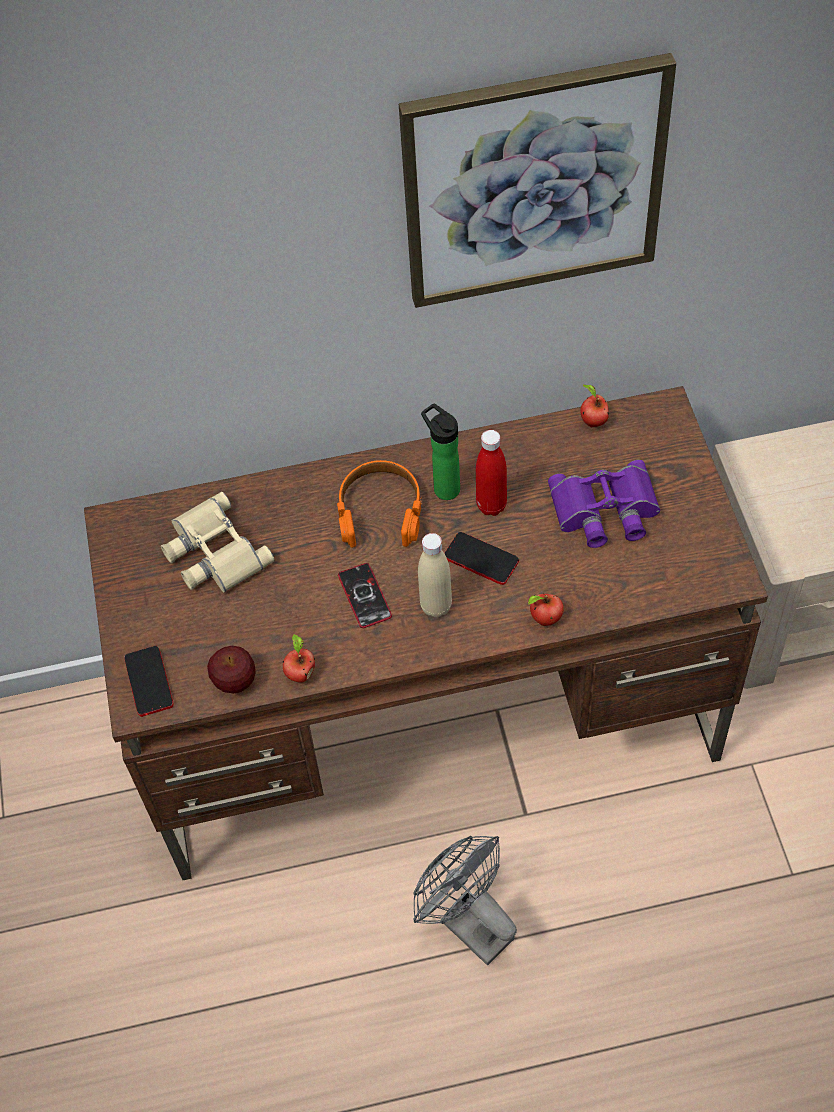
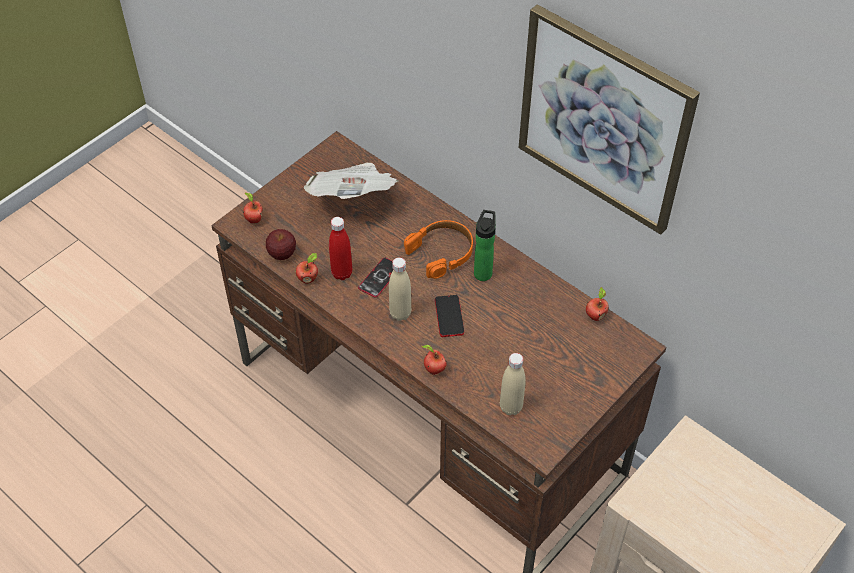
camera: 50 degrees right, 5 degrees down
phone [124,646,173,717] -> apple [243,193,263,223]
beige binoculars [161,492,275,592] -> newspaper [303,163,398,199]
grey fan [413,836,517,965] -> none
red bottle [476,430,507,516] -> red bottle moved to [329,217,352,280]
purple binoculars [548,460,660,548] -> none
none -> beige bottle [500,353,526,415]

